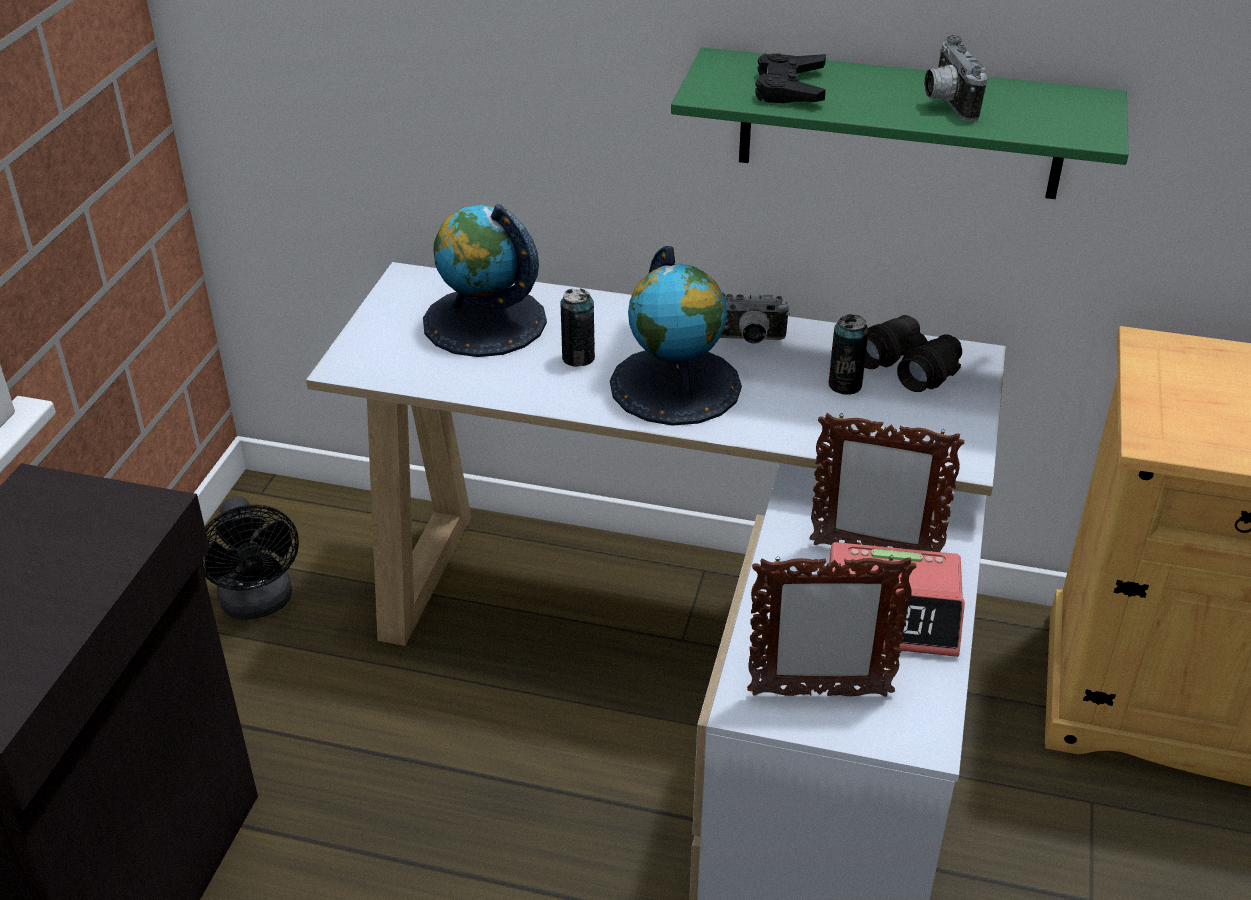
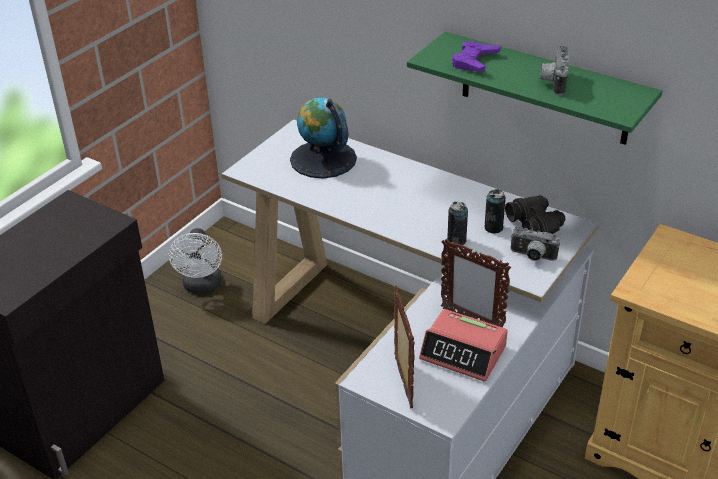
camera: 20 degrees right, 0 degrees up
black fan [201,497,299,620] -> white fan [168,228,222,294]
can [561,288,595,367] -> can moved to [447,201,468,245]
globe [610,246,742,426] -> none
camera [720,292,790,344] -> camera moved to [511,225,560,261]
picture frame [747,555,916,697] -> picture frame turned 120 degrees counterclockwise [394,286,415,408]
black game controller [755,53,826,103] -> purple game controller [452,41,501,72]

